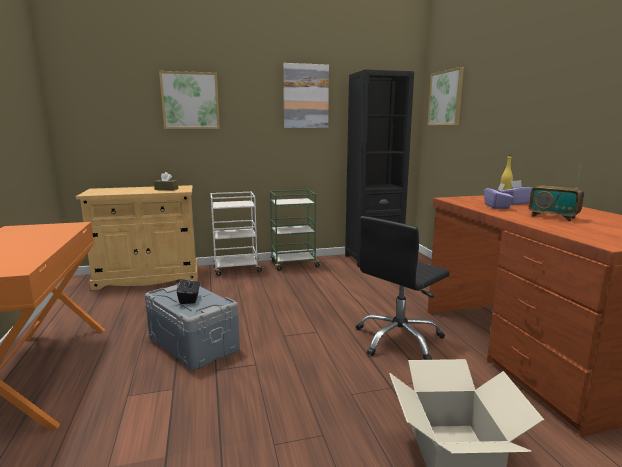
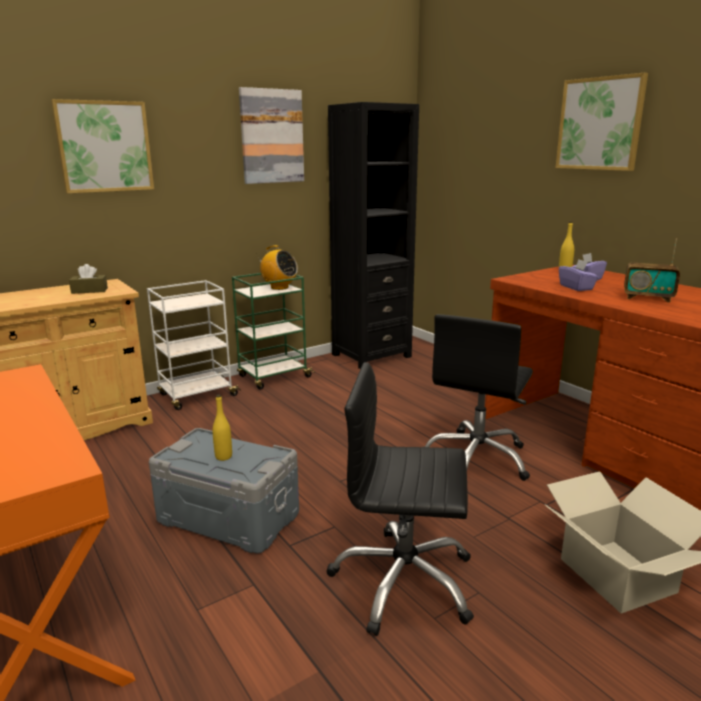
camera: 20 degrees left, 5 degrees up
black tissue box [177,275,200,304] -> yellow bottle [213,395,232,461]
picture [428,67,464,125] -> picture moved to [555,73,648,171]
none -> radio [256,245,298,290]
none -> black office chair [326,362,474,636]

